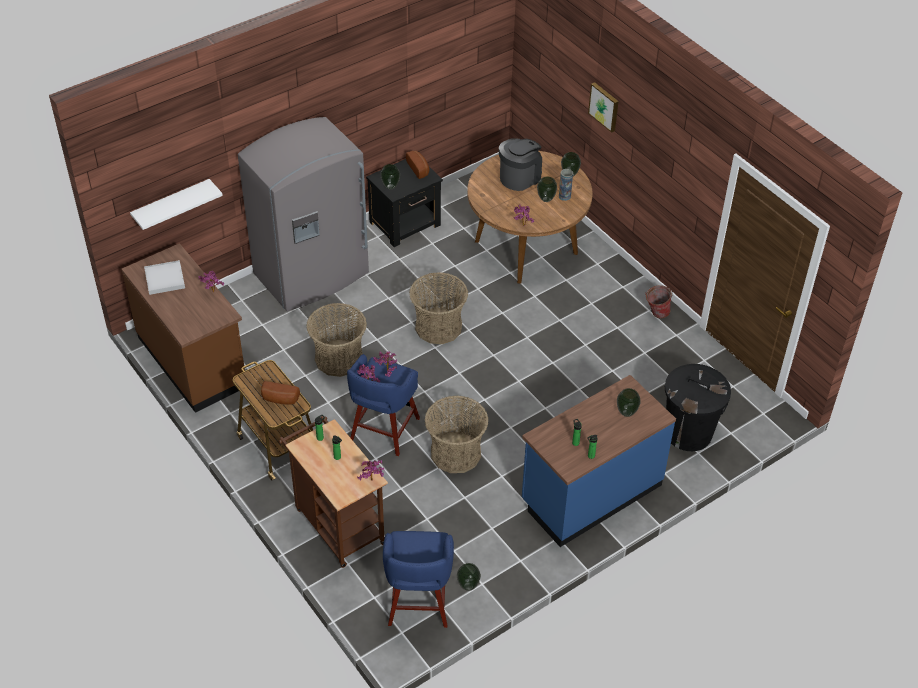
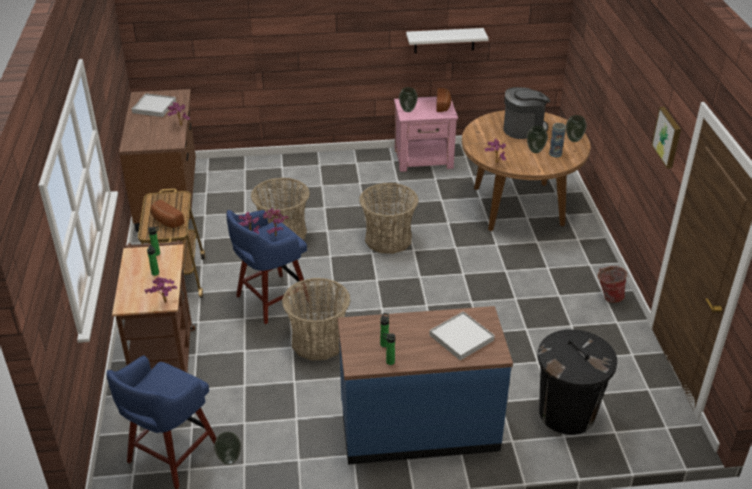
camera: 30 degrees right, 10 degrees down
white shelf [130,179,223,230] -> white shelf moved to [406,28,489,53]
grey fridge [238,117,369,311] -> none
black nightstand [366,159,443,247] -> pink nightstand [394,97,458,172]
picture [588,82,619,133] -> picture moved to [652,107,681,169]
vase [617,388,641,417] -> white tray [429,311,495,360]

